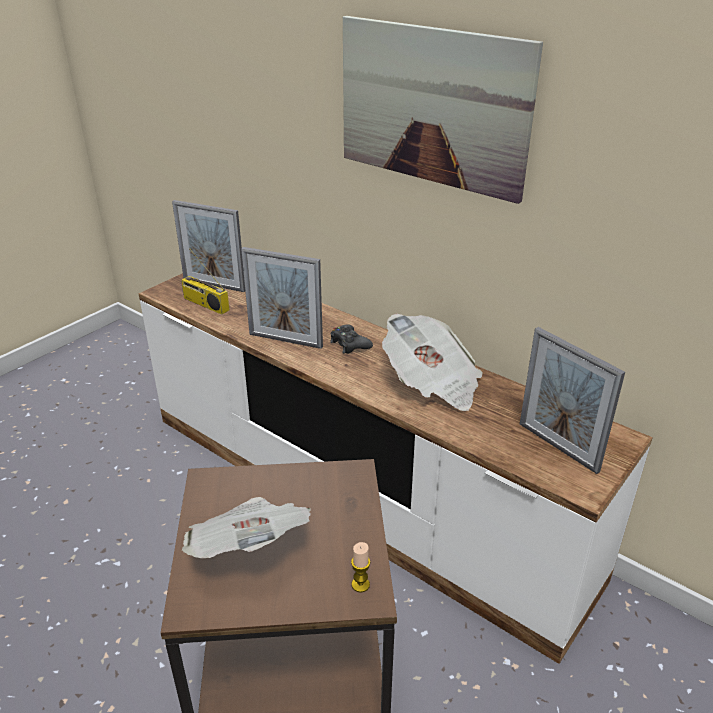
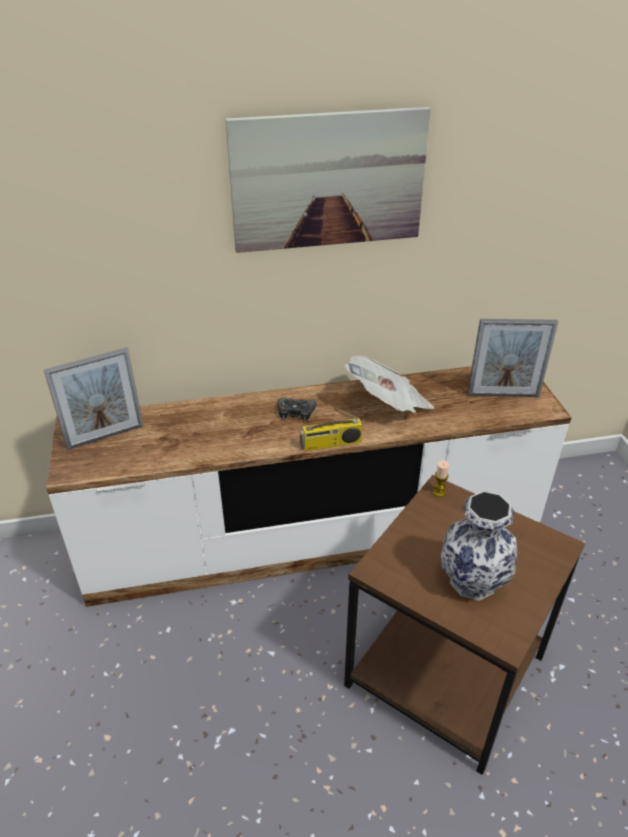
camera: 50 degrees left, 5 degrees up
radio [181,249,230,315] -> radio moved to [300,397,362,451]
newspaper [182,497,311,558] -> vase [441,491,517,601]
picture frame [241,247,323,349] -> none
candle [351,542,370,593] -> candle moved to [433,461,449,497]

